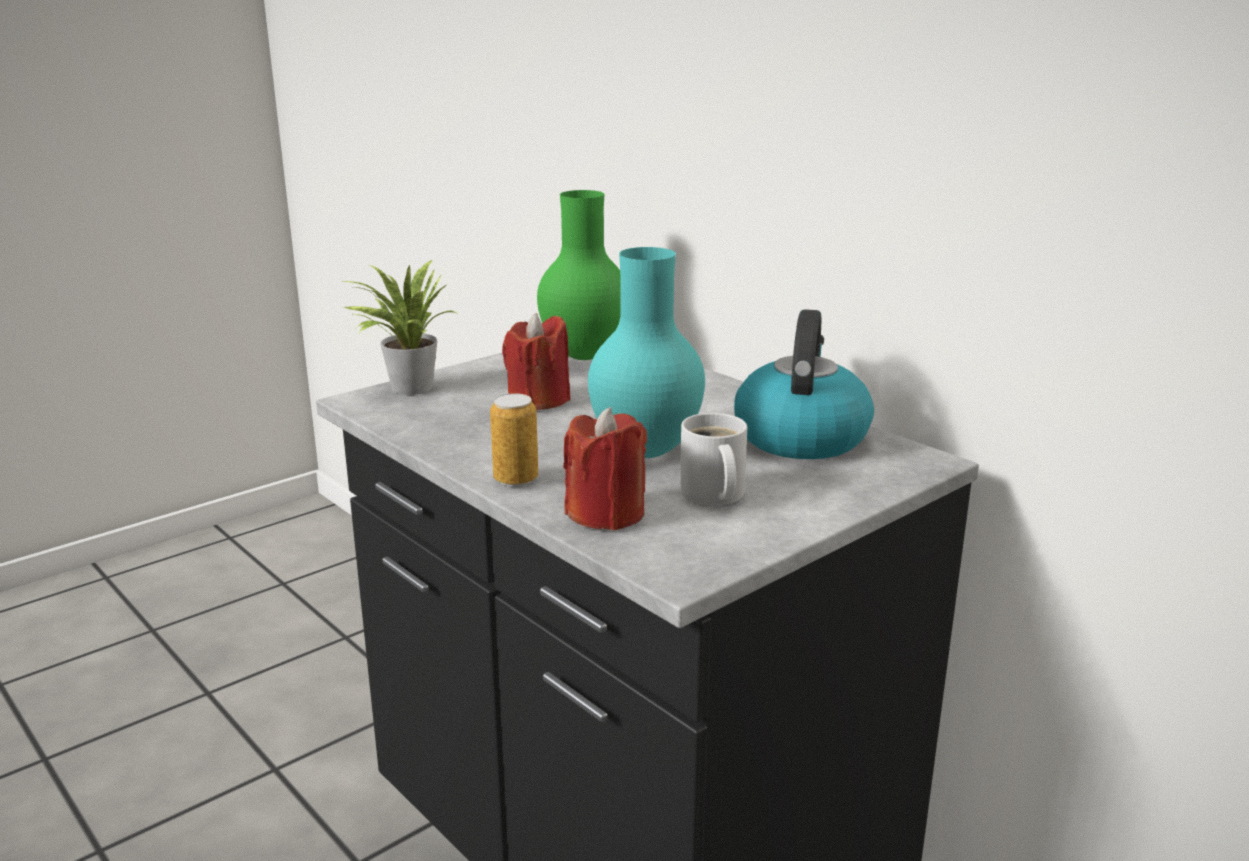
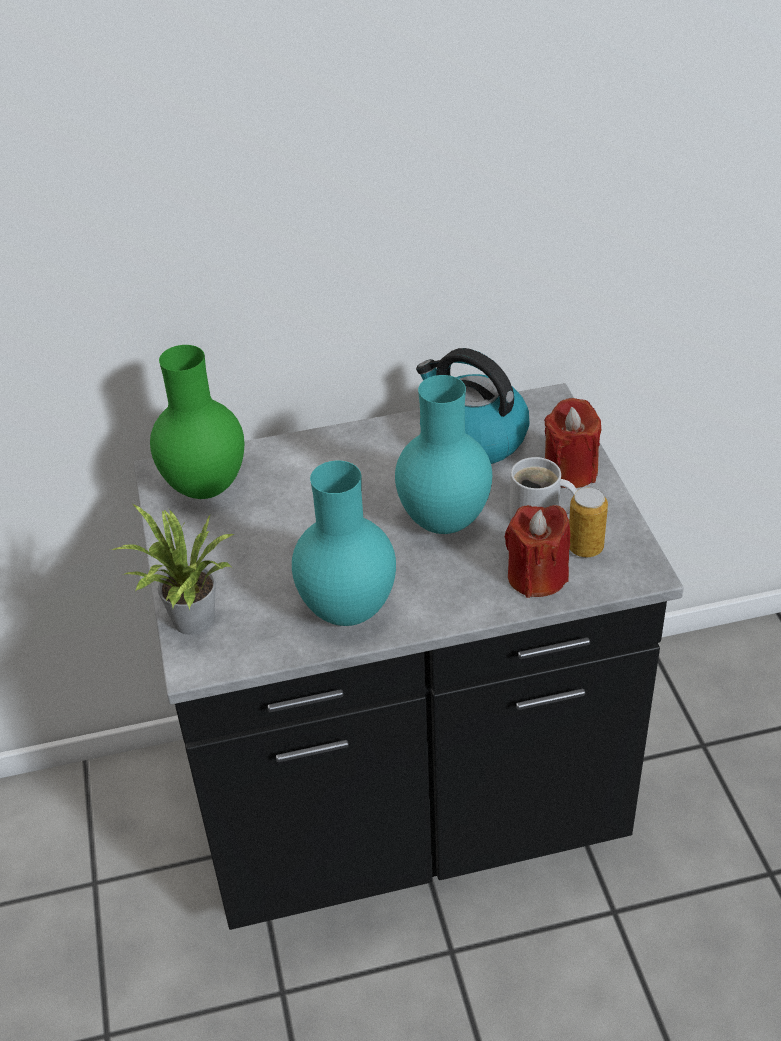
camera: 60 degrees left, 20 degrees up
can [490,393,538,487] -> can moved to [569,487,608,557]
red candle [502,313,571,410] -> red candle moved to [544,398,601,488]
none -> turquoise vase [292,461,396,626]

